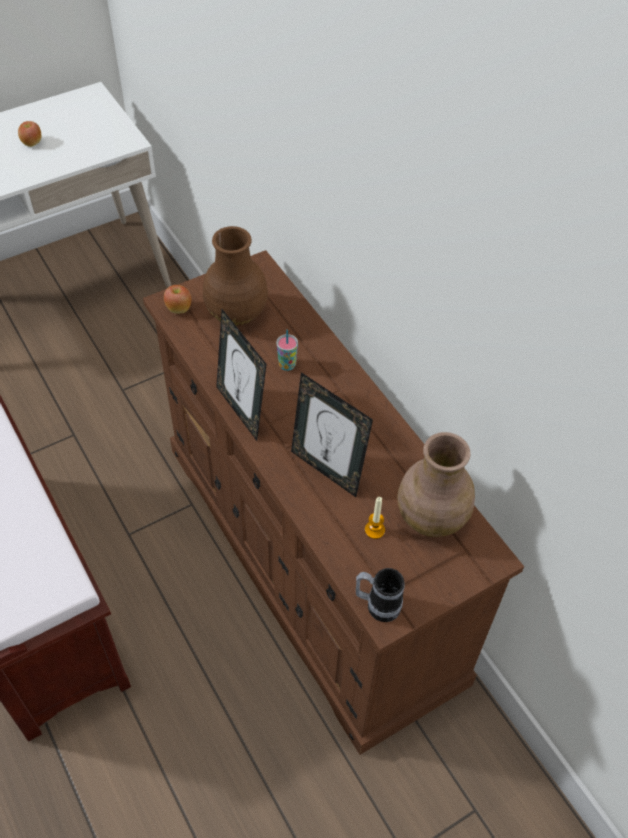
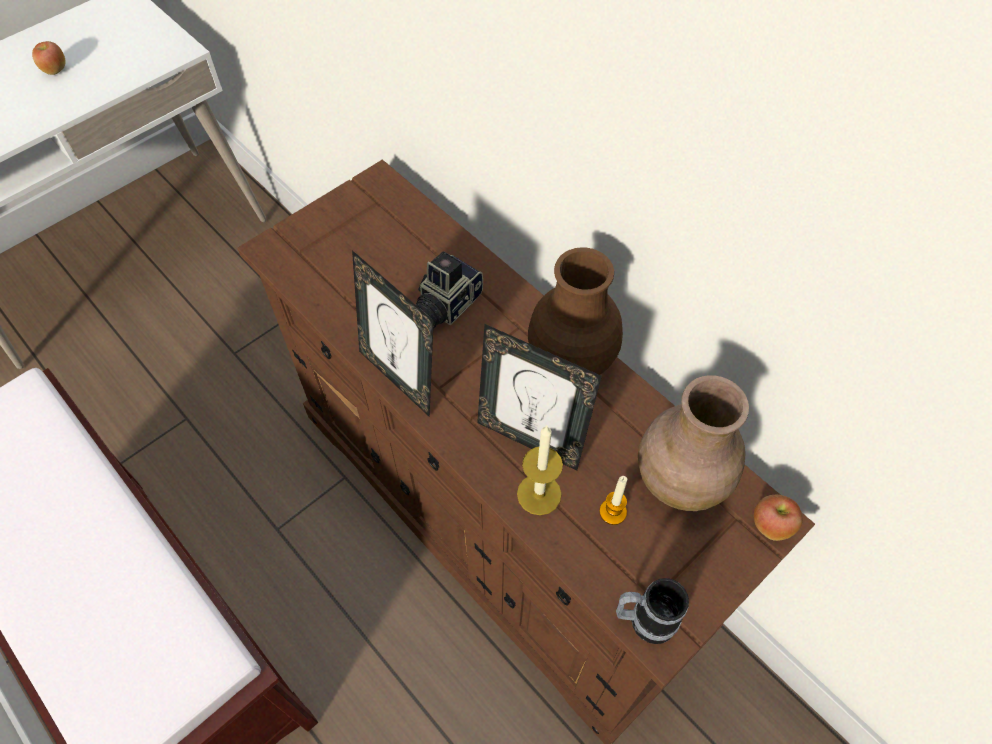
camera: 10 degrees left, 5 degrees up
apple [164,285,191,314] -> apple moved to [754,495,802,541]
brown vase [203,226,268,326] -> brown vase moved to [528,247,623,375]
cup [276,330,298,371] -> camera [416,252,483,329]
none -> candle [517,426,563,515]

